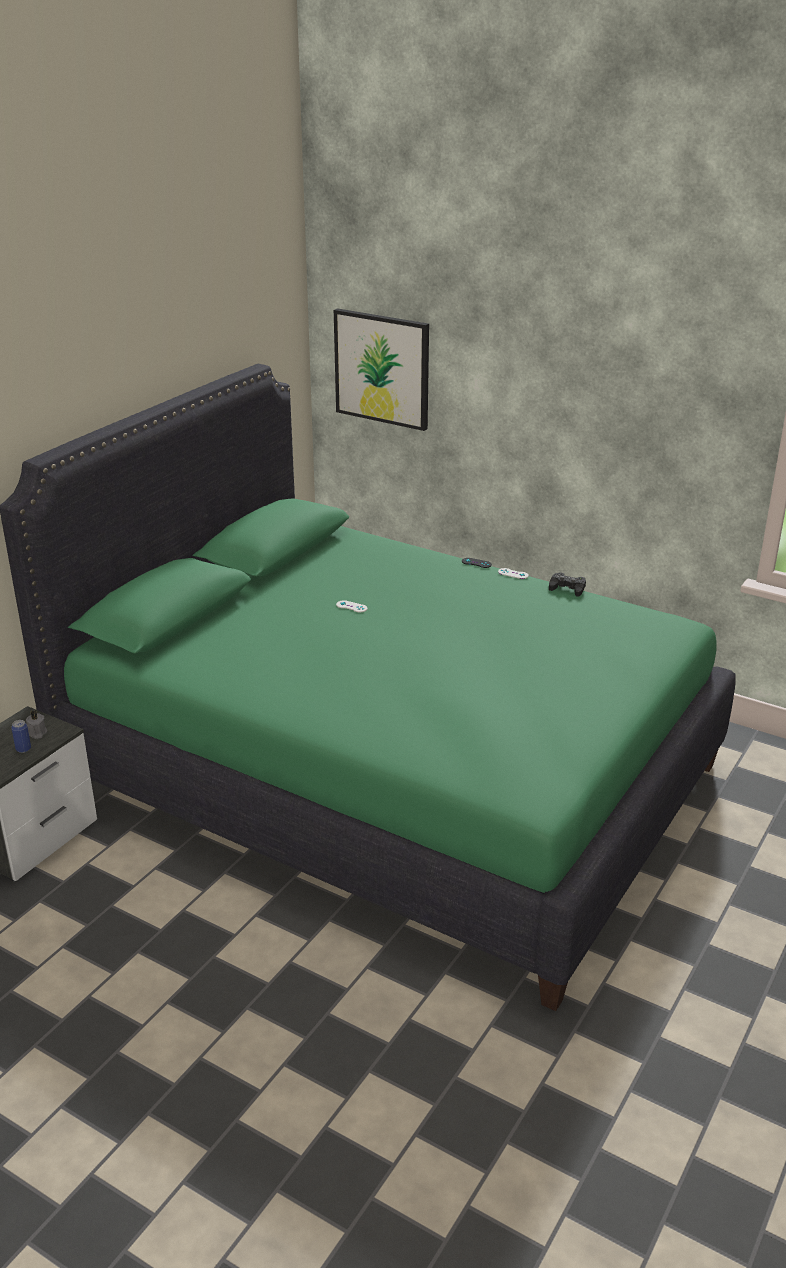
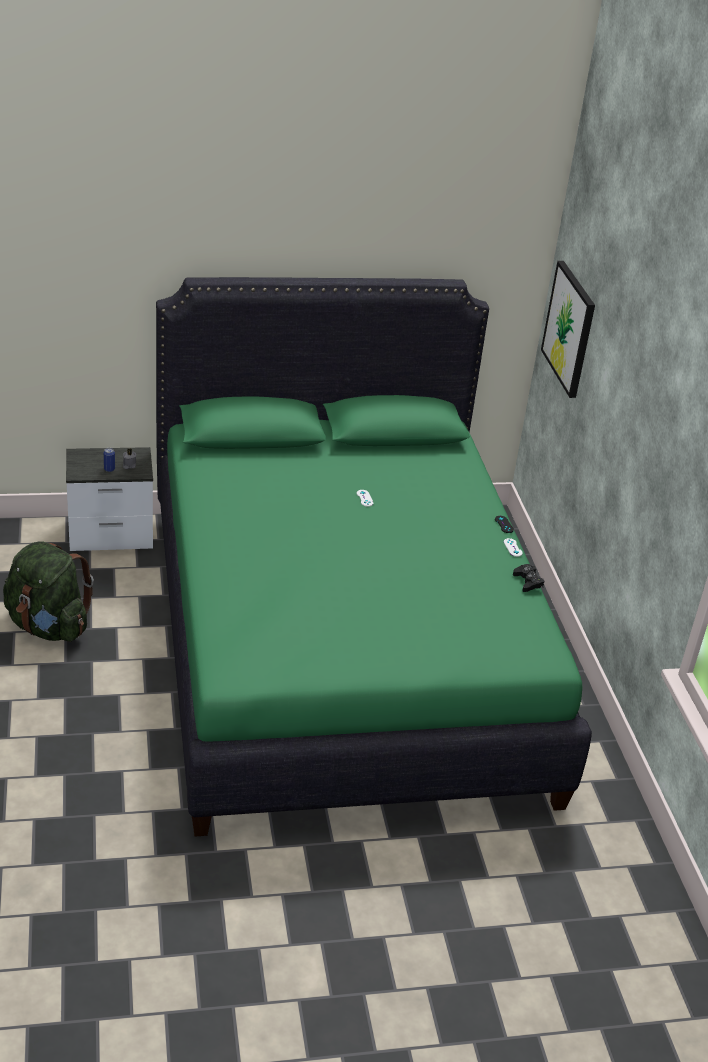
camera: 45 degrees right, 5 degrees up
none -> green backpack [3,541,94,642]

